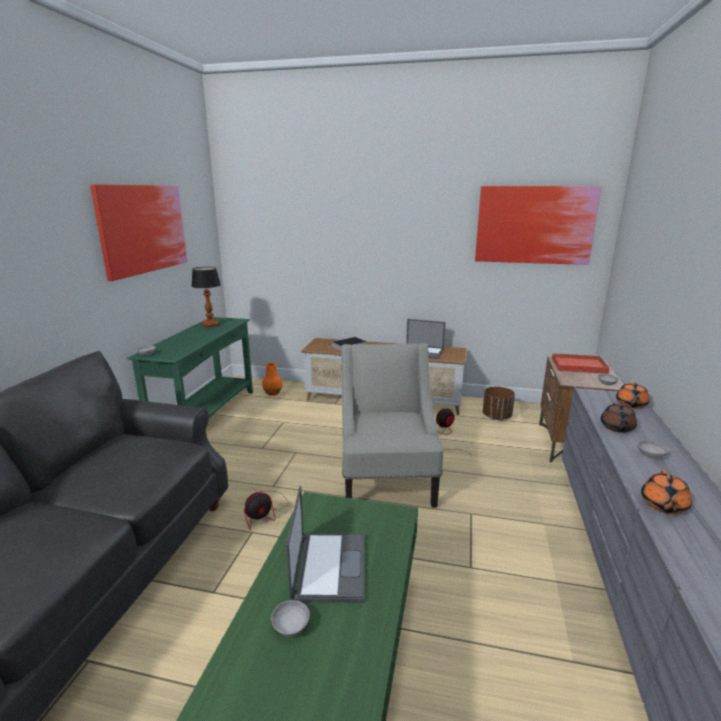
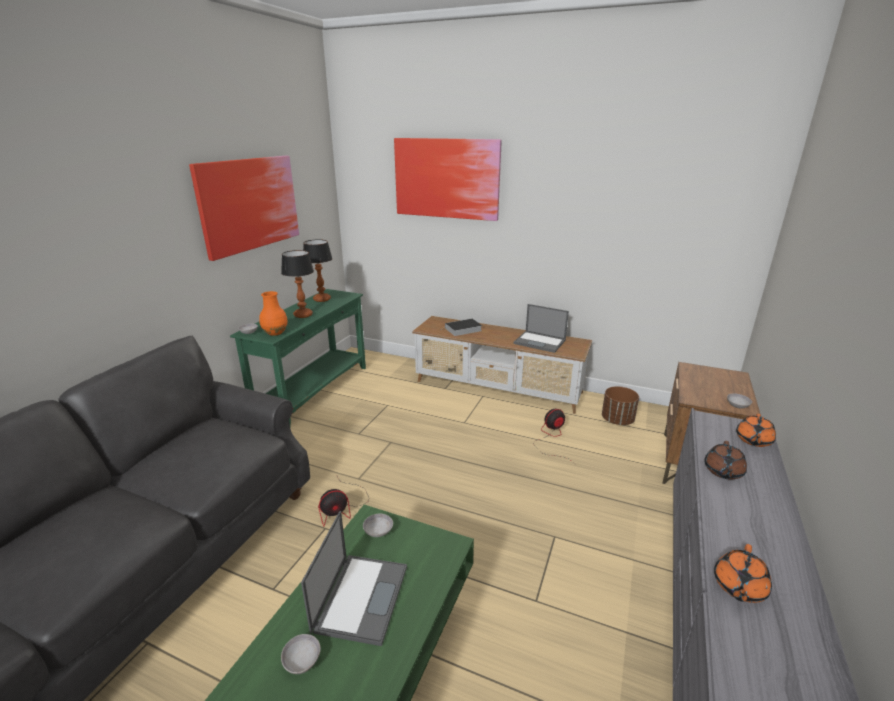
camera: 10 degrees right, 5 degrees up
orange vase [262,363,283,396] -> orange vase moved to [259,291,288,336]
grey armchair [342,343,443,508] -> none
picture [475,186,601,265] -> picture moved to [394,138,502,221]
red tray [552,353,610,374] -> none
grey bowl [637,440,669,458] -> grey bowl moved to [363,513,393,537]
none -> table lamp [281,250,314,318]

